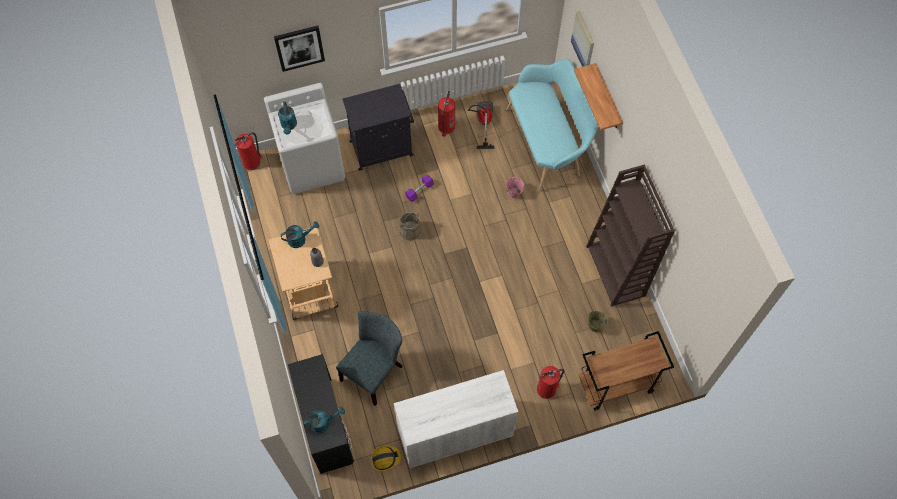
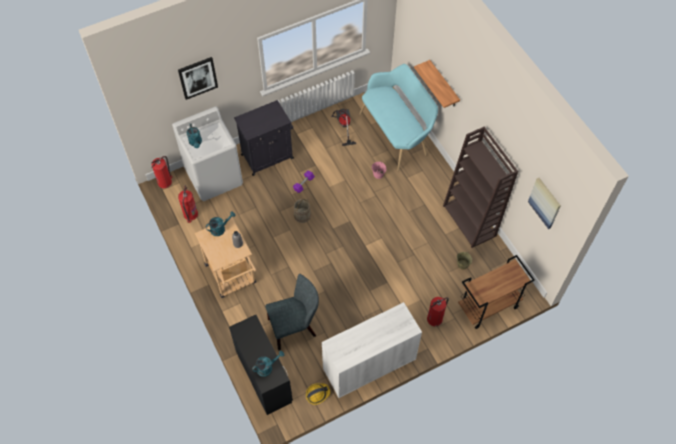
camera: 10 degrees left, 5 degrees down
grey chair [336,311,402,406] -> grey chair turned 45 degrees clockwise [265,274,319,350]
fire extinguisher [438,91,455,136] -> fire extinguisher moved to [178,185,198,223]
picture [571,11,594,67] -> picture moved to [528,178,561,229]

